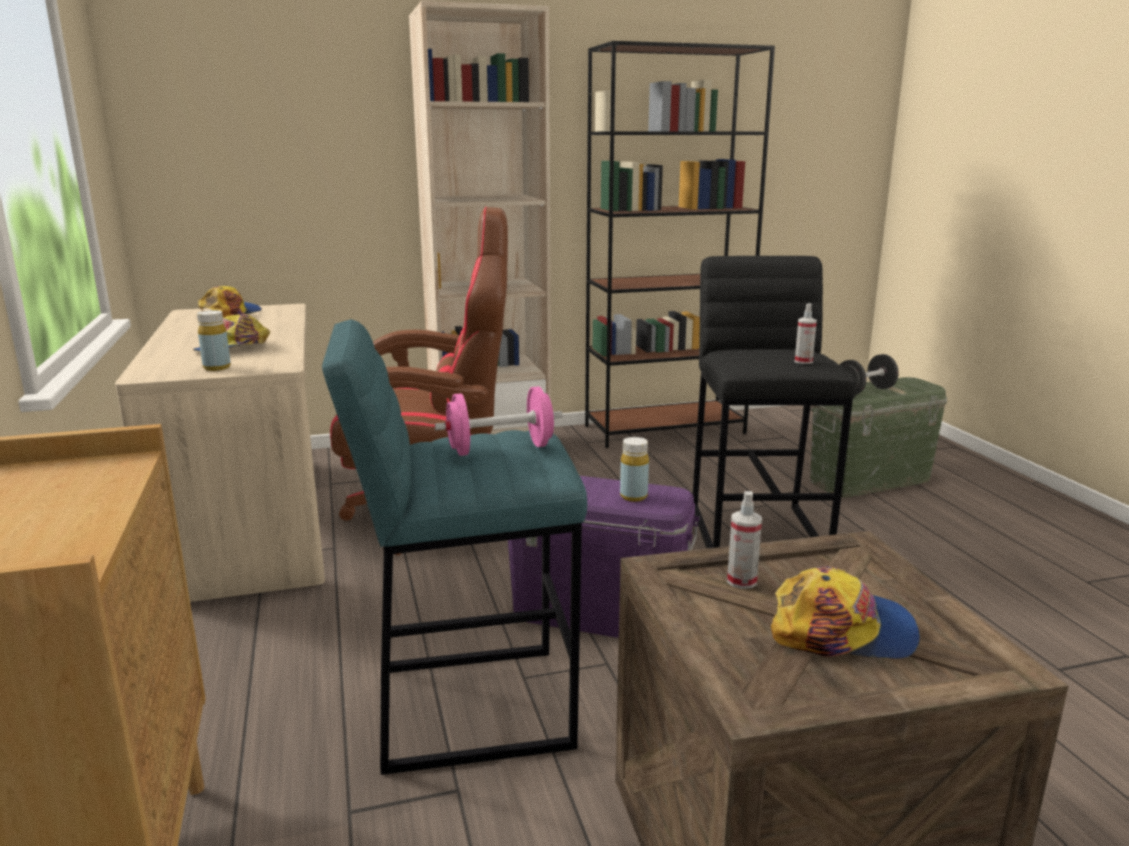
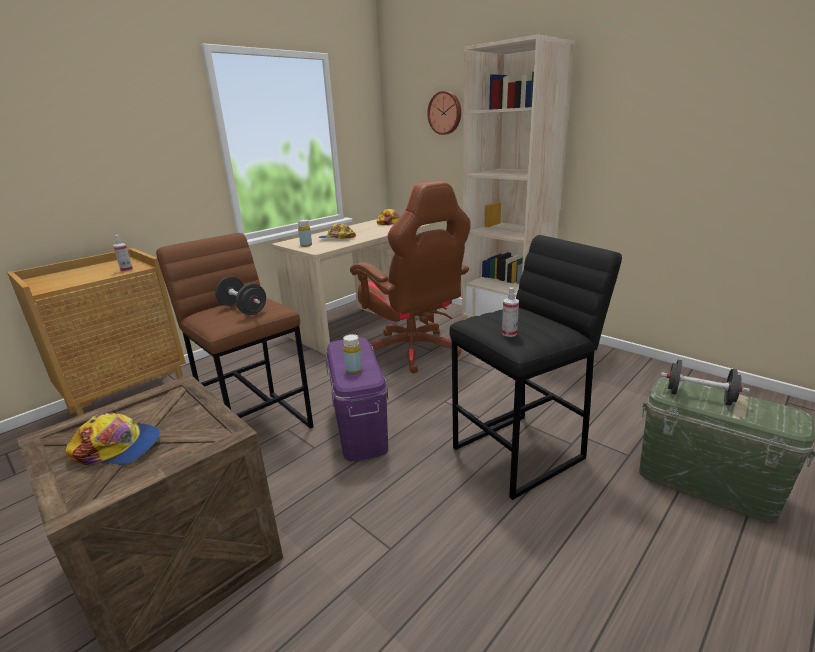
camera: 60 degrees right, 5 degrees up
turquoise stool [322,319,587,775] -> brown stool [156,233,314,429]
pink dumbbell [435,386,563,456] -> black dumbbell [215,276,266,315]
brown bookcase [585,41,775,448] -> none
spray bottle [727,491,762,589] -> spray bottle moved to [113,235,133,272]
cap [771,566,920,659] -> cap turned 60 degrees counterclockwise [66,413,160,465]
none -> wall clock [427,91,461,135]

